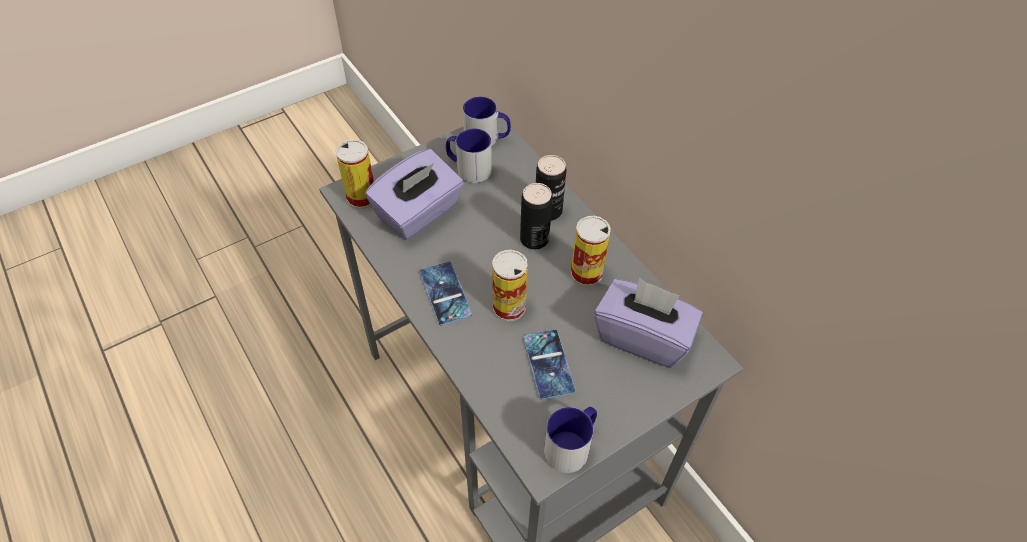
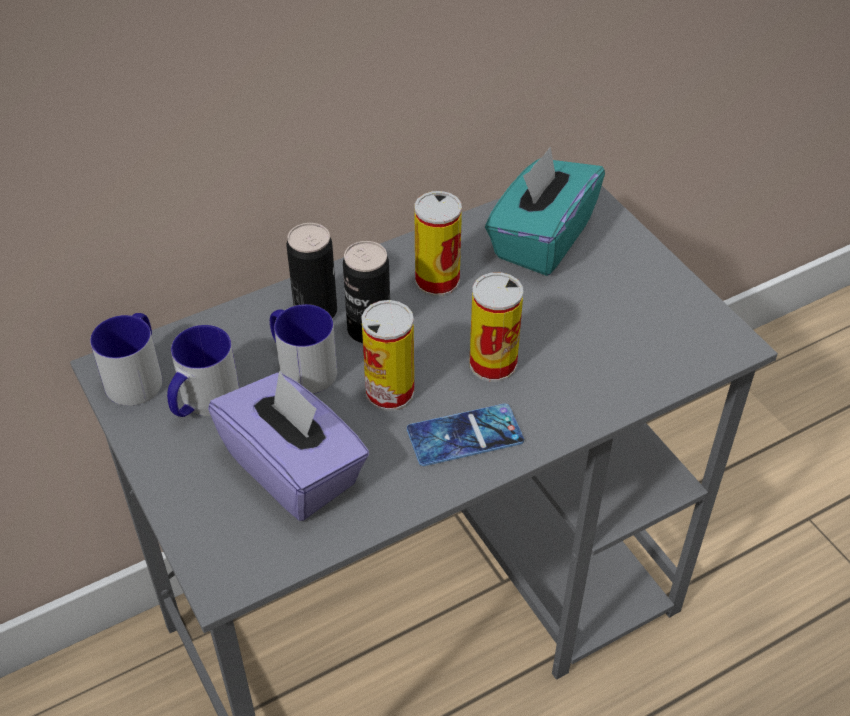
camera: 85 degrees left, 5 degrees down
can [336,139,374,209] -> can moved to [361,300,414,411]
phone [523,330,576,400] -> none
mug [544,407,597,473] -> mug moved to [270,304,337,394]
purple tissue box [594,278,703,368] -> turquoise tissue box [485,147,605,276]

